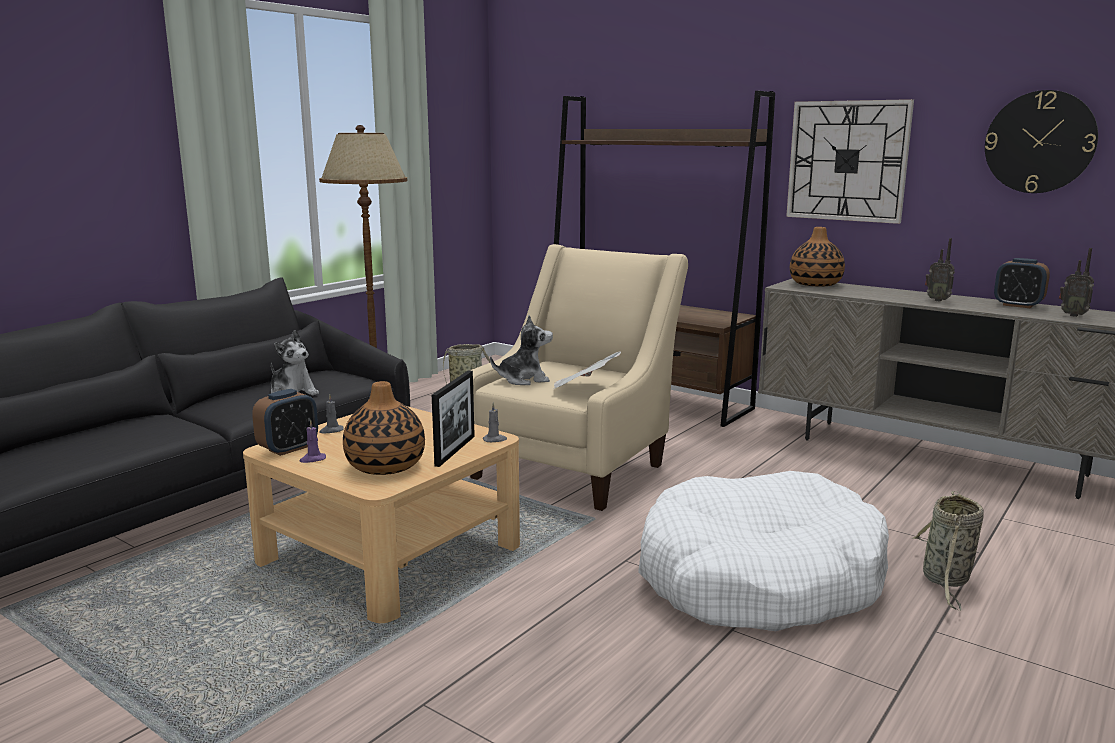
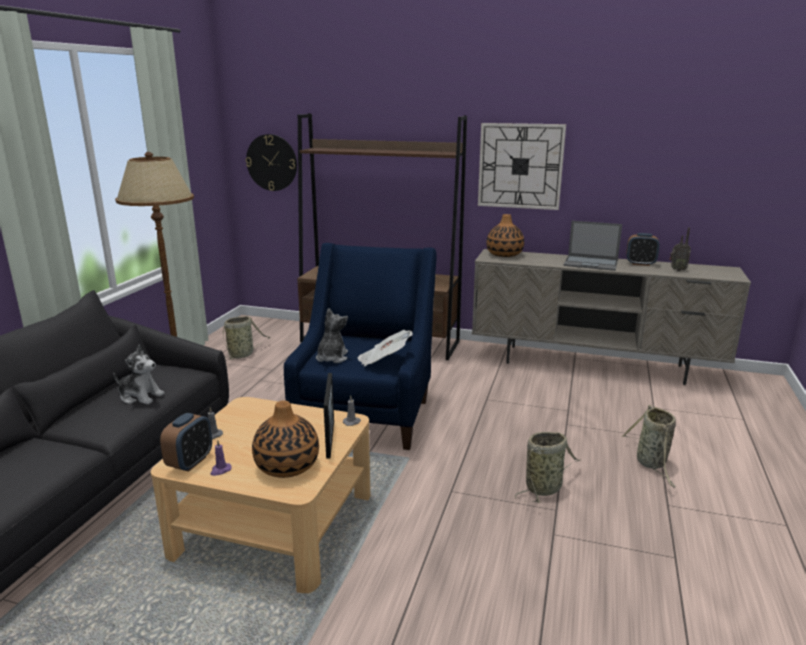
camera: 20 degrees left, 5 degrees up
beige armchair [470,244,688,511] -> blue armchair [284,243,437,450]
plush toy [490,315,553,385] -> plush toy turned 45 degrees counterclockwise [316,308,348,363]
white dog bed [638,471,889,631] -> basket [515,432,580,503]
radio [925,238,955,302] -> laptop [564,221,622,271]
wall clock [985,90,1098,193] -> wall clock moved to [246,134,297,191]

